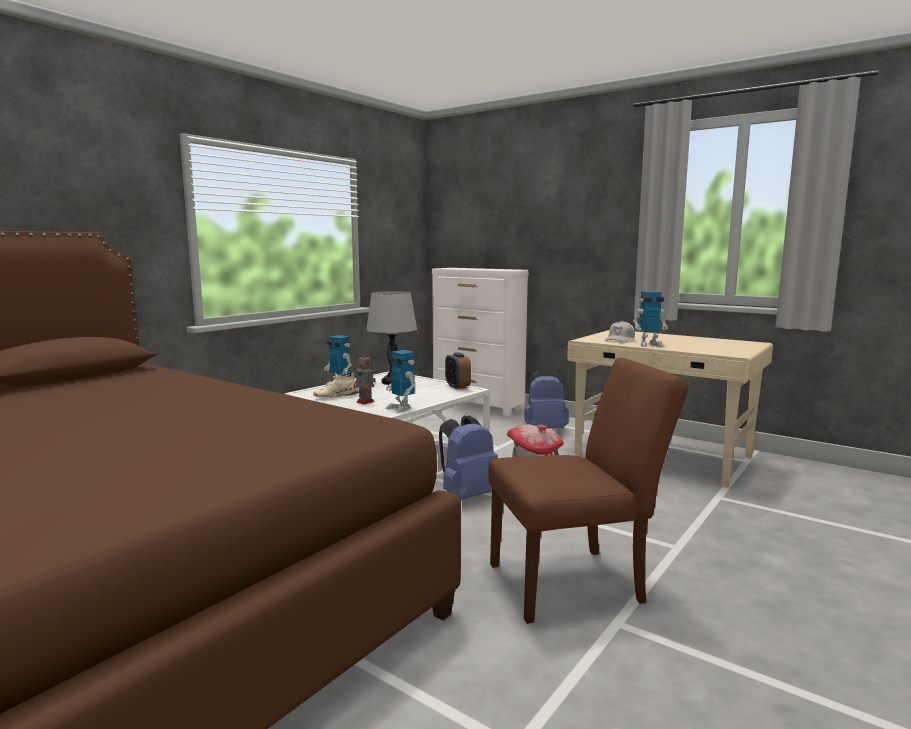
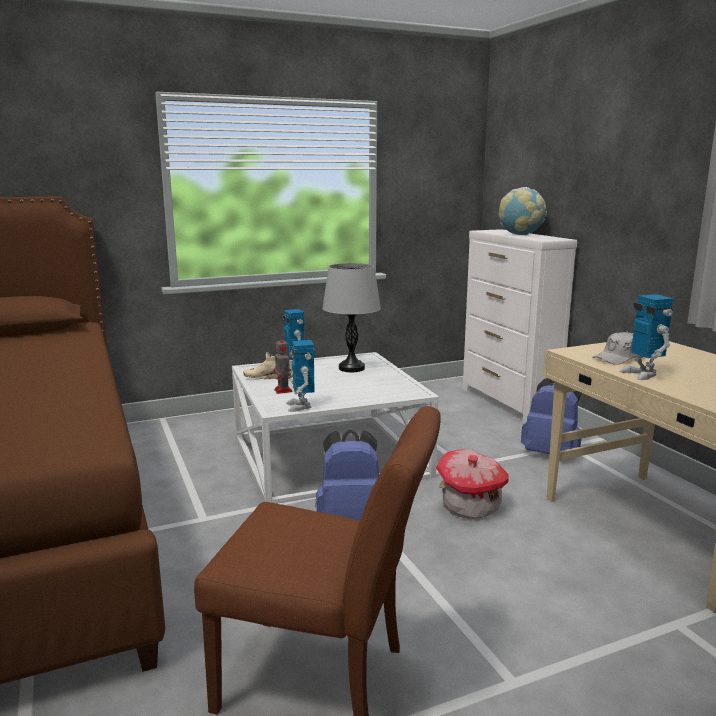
camera: 30 degrees right, 5 degrees up
alarm clock [445,352,471,389] -> none
toy robot [633,291,668,347] -> toy robot turned 45 degrees clockwise [620,294,674,380]
none -> globe [499,187,547,235]

